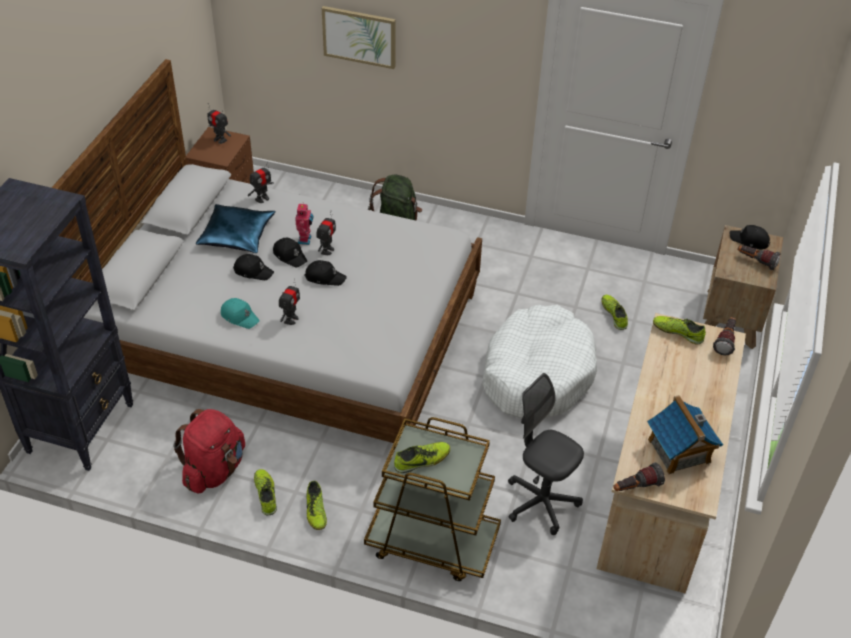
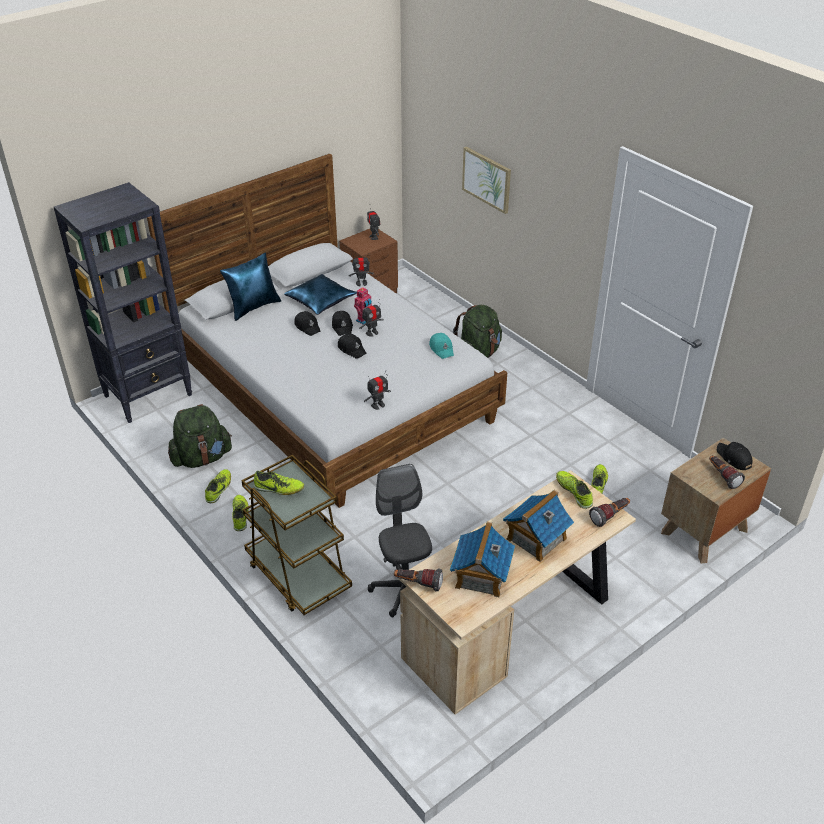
camera: 35 degrees right, 5 degrees down
red backpack [173,409,245,494] -> green backpack [168,404,232,468]
turquoise cap [221,298,260,329] -> turquoise cap moved to [429,333,454,359]
toy robot [279,278,300,325] -> toy robot moved to [364,370,391,410]
shoe [306,481,327,530] -> shoe turned 150 degrees clockwise [232,495,249,531]
white dog bed [482,305,597,418] -> none
none -> blue pillow [220,253,281,321]
none -> toy house [503,490,574,562]

